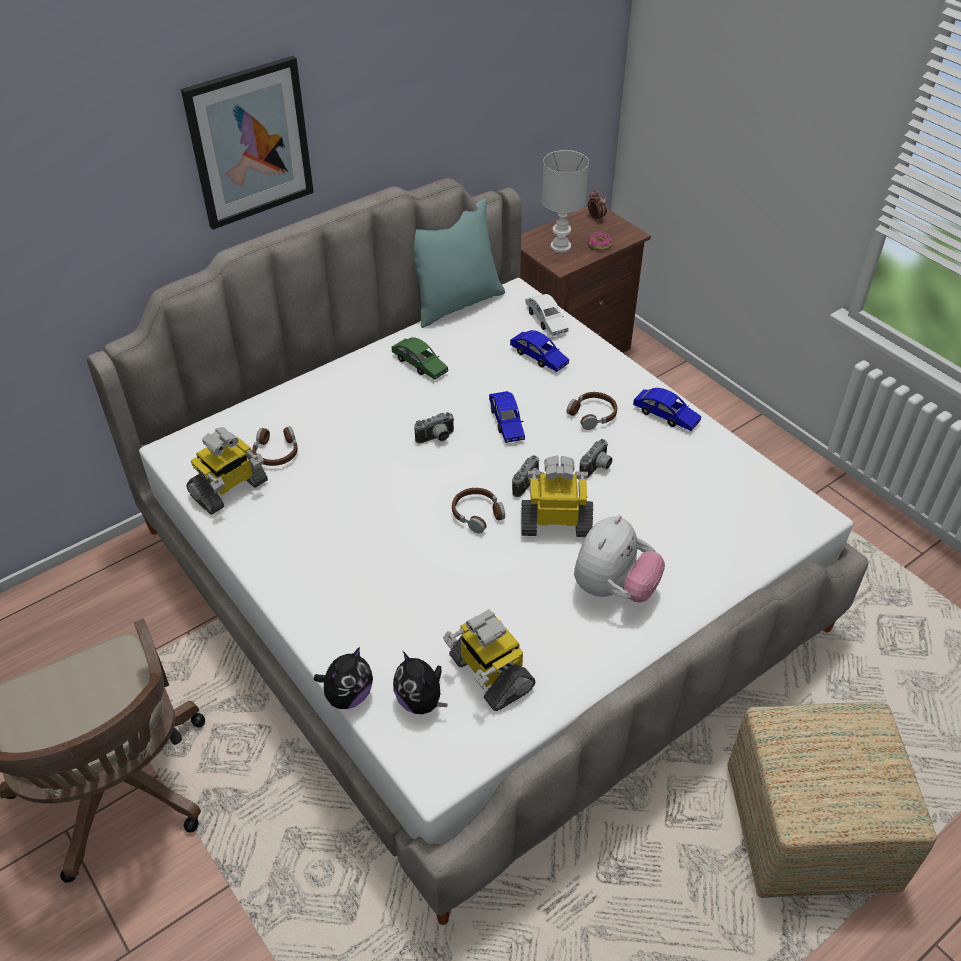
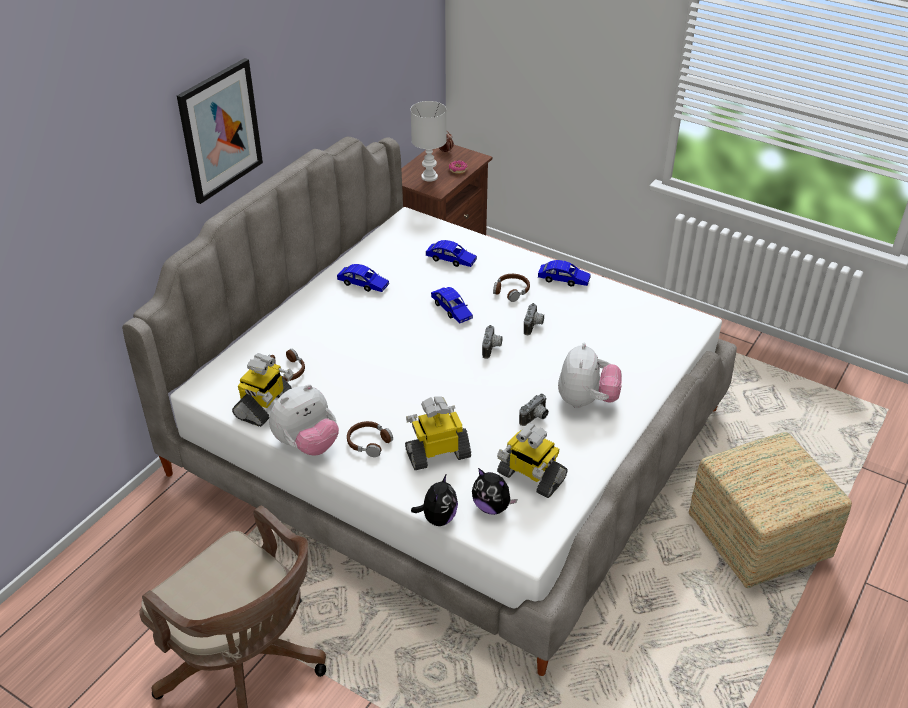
camera: 20 degrees left, 5 degrees down
green toy car [392,337,448,380] -> blue toy car [337,264,389,292]
turquoise pillow [414,199,505,328] -> none
camera [414,412,455,443] -> camera moved to [519,394,549,426]
brown headphones [452,488,505,533] -> brown headphones moved to [347,421,393,457]
toy robot [521,455,593,537] -> toy robot moved to [405,396,471,470]
white toy car [525,294,569,336] -> none
none -> plush toy [269,384,339,456]

